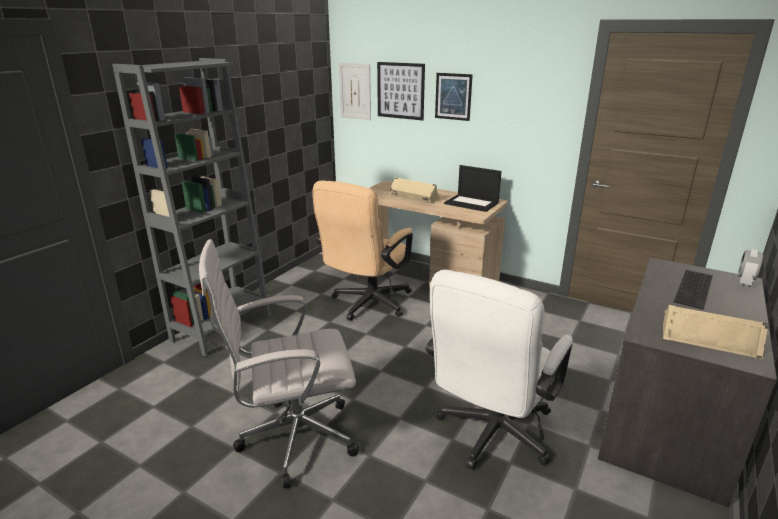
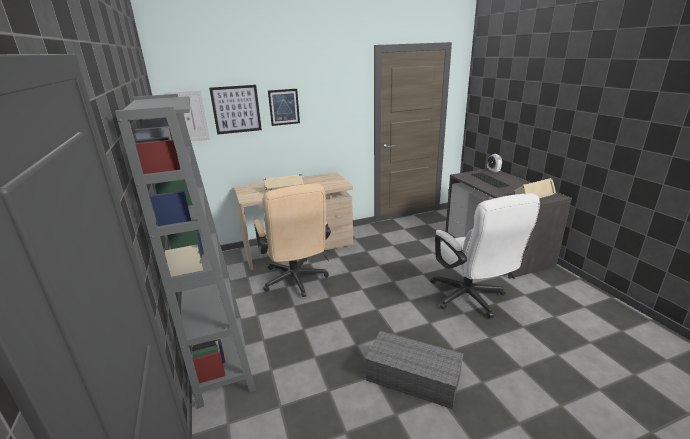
camera: 50 degrees left, 0 degrees up
white office chair [199,239,359,489] -> grey storage box [365,331,464,409]
laptop [444,165,502,212] -> none

